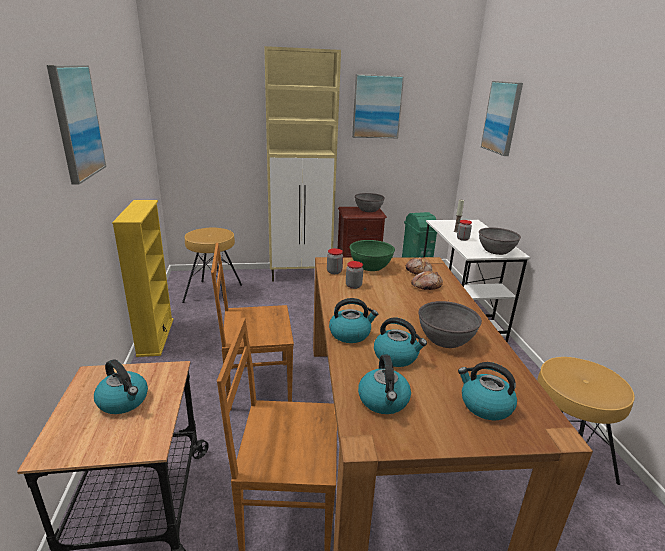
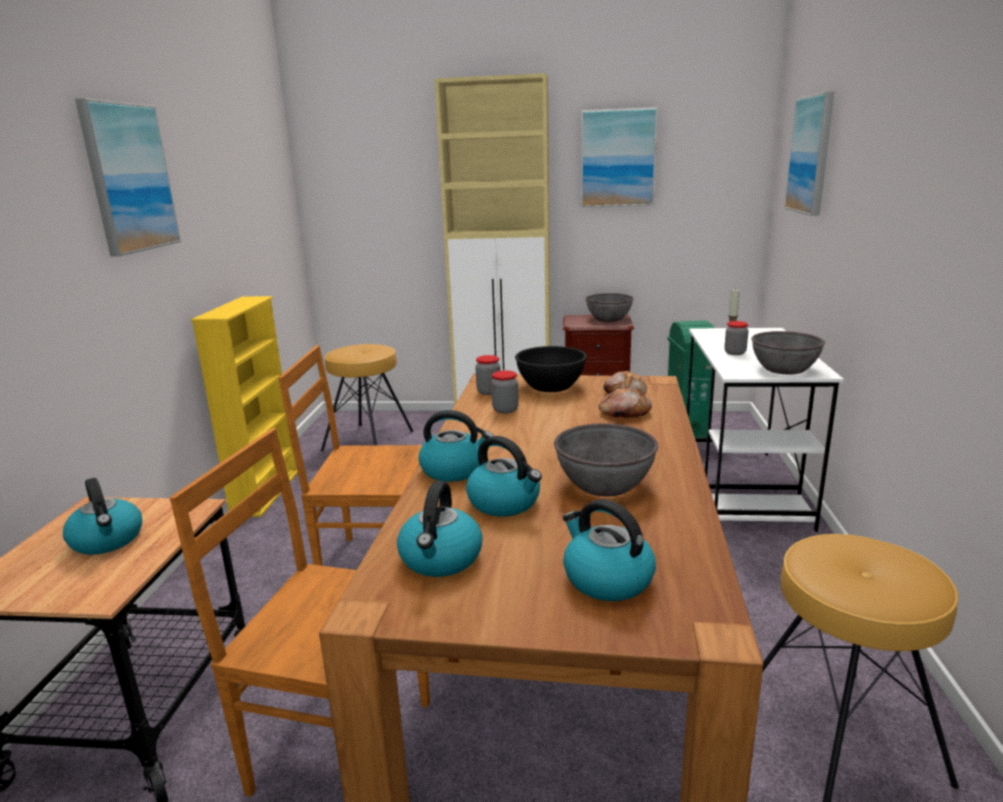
camera: 15 degrees right, 5 degrees down
green bowl [350,240,395,271] -> black bowl [515,346,587,392]

